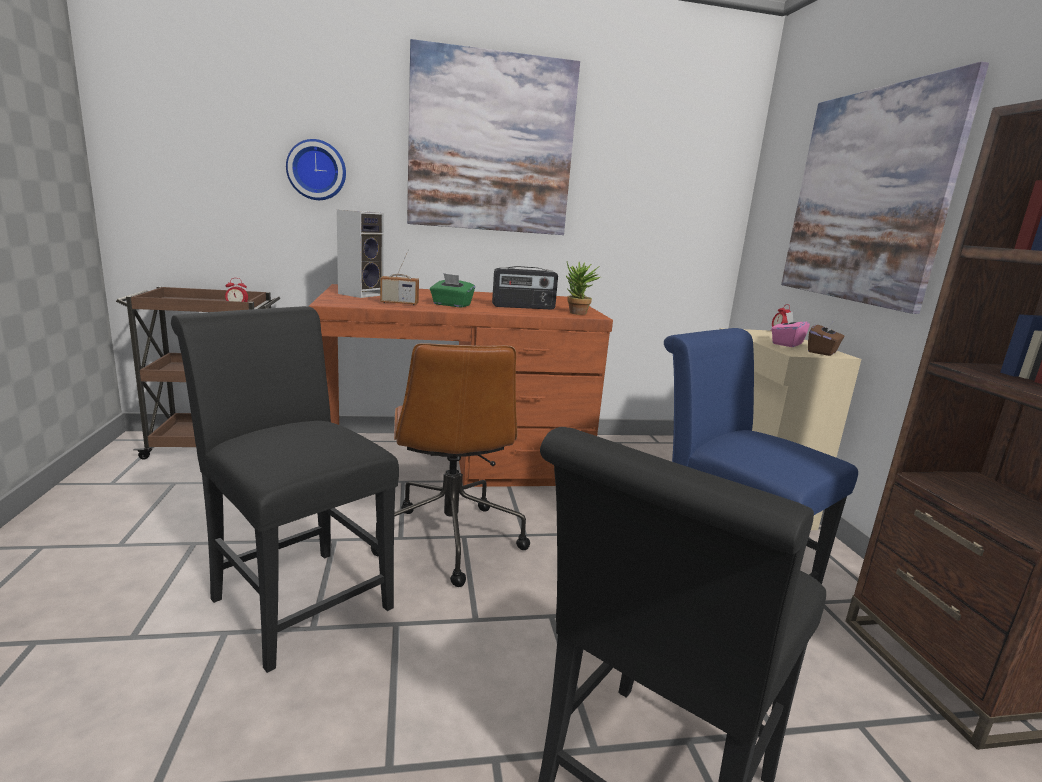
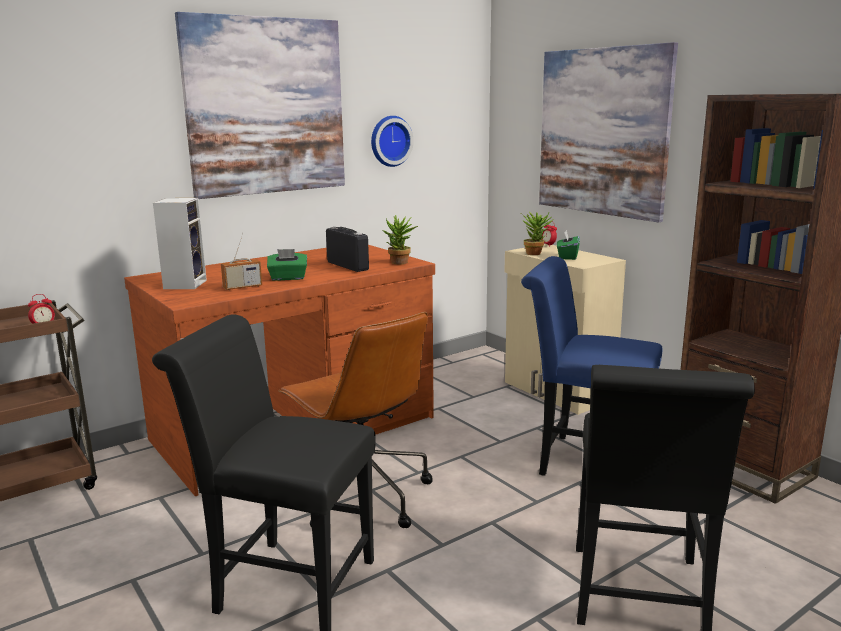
camera: 25 degrees left, 0 degrees up
wall clock [286,139,346,200] -> wall clock moved to [371,116,414,167]
radio [492,266,558,310] -> radio turned 90 degrees counterclockwise [326,227,369,272]
pink tissue box [771,311,810,347] -> green tissue box [557,230,580,260]
brown tissue box [808,320,844,356] -> none
none -> potted plant [520,212,553,255]

